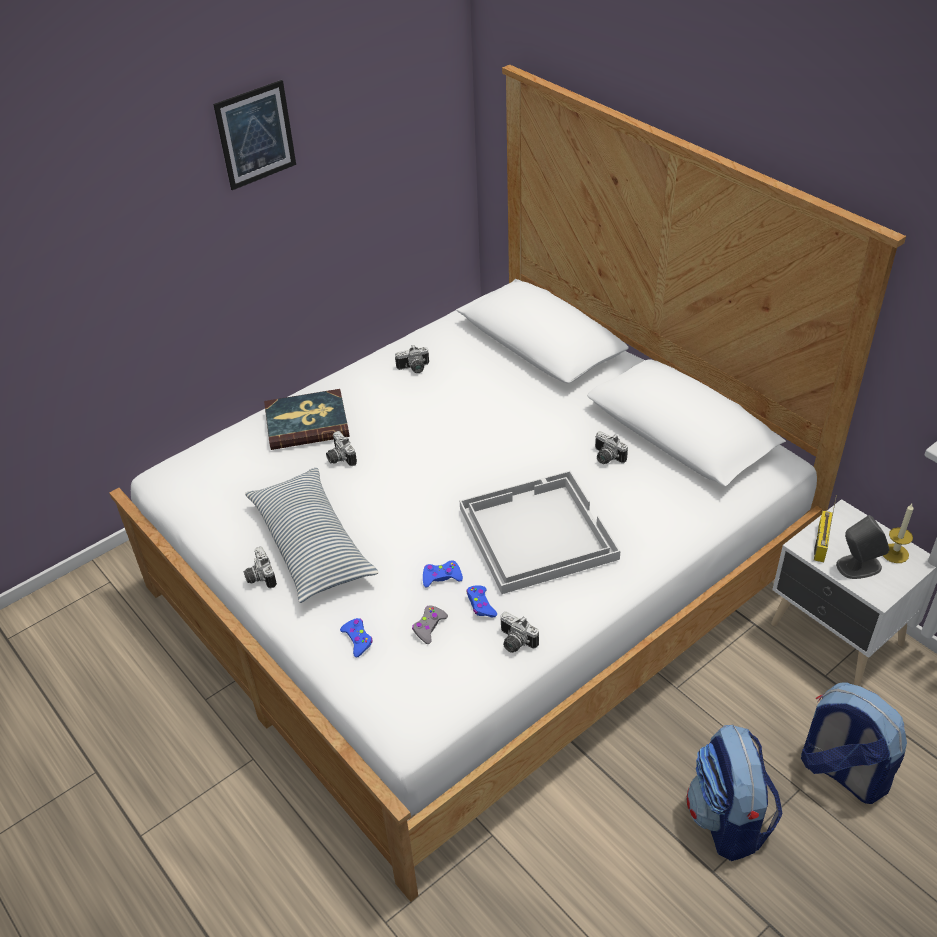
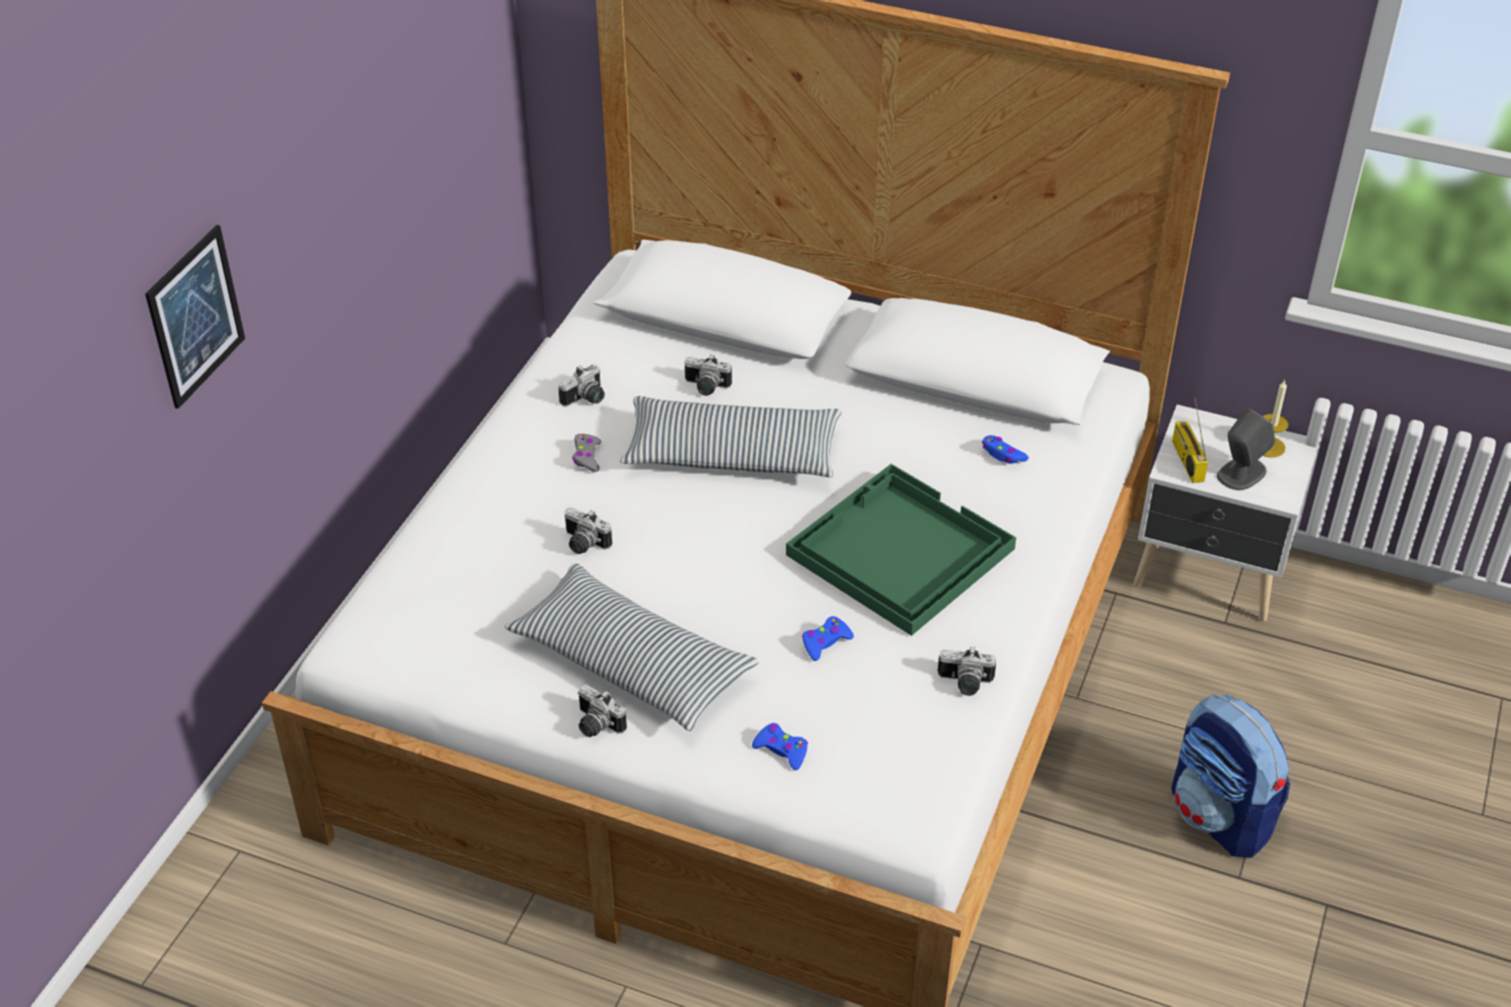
camera: 30 degrees left, 0 degrees up
picture [213,80,296,190] -> picture moved to [145,225,245,409]
book [264,389,350,450] -> none
grey game controller [412,605,448,644] -> grey game controller moved to [572,434,601,472]
white tray [460,470,620,594] -> green tray [786,464,1016,636]
blue game controller [467,585,497,617] -> blue game controller moved to [982,435,1029,464]
camera [595,431,628,464] -> camera moved to [685,354,732,396]
backpack [801,683,907,804] -> none
none -> pillow [620,396,842,477]

